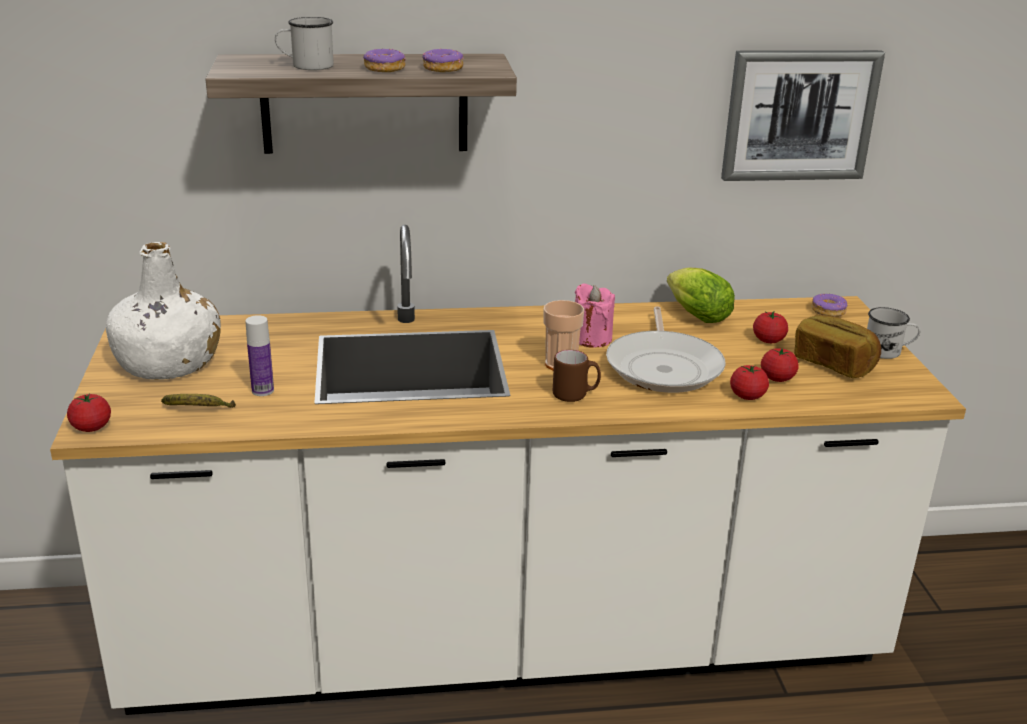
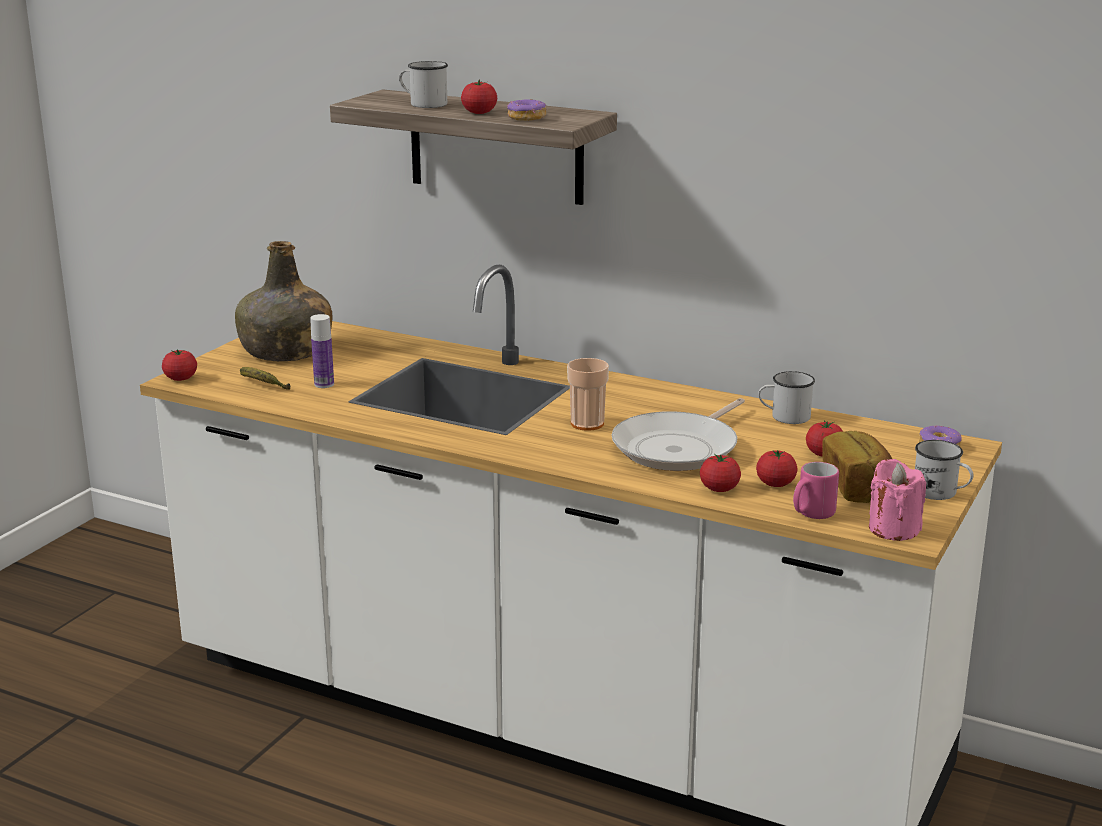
camera: 35 degrees right, 5 degrees down
white bottle [106,242,221,380] -> green bottle [235,241,333,361]
donut [363,48,406,72] -> tomato [461,80,497,114]
brown mug [553,350,601,402] -> none
pink candle [575,283,615,348] -> pink candle moved to [869,459,926,541]
lettuce [667,267,735,323] -> white mug [758,371,815,424]
picture [721,50,885,181] -> none
none -> pink mug [793,462,839,519]

